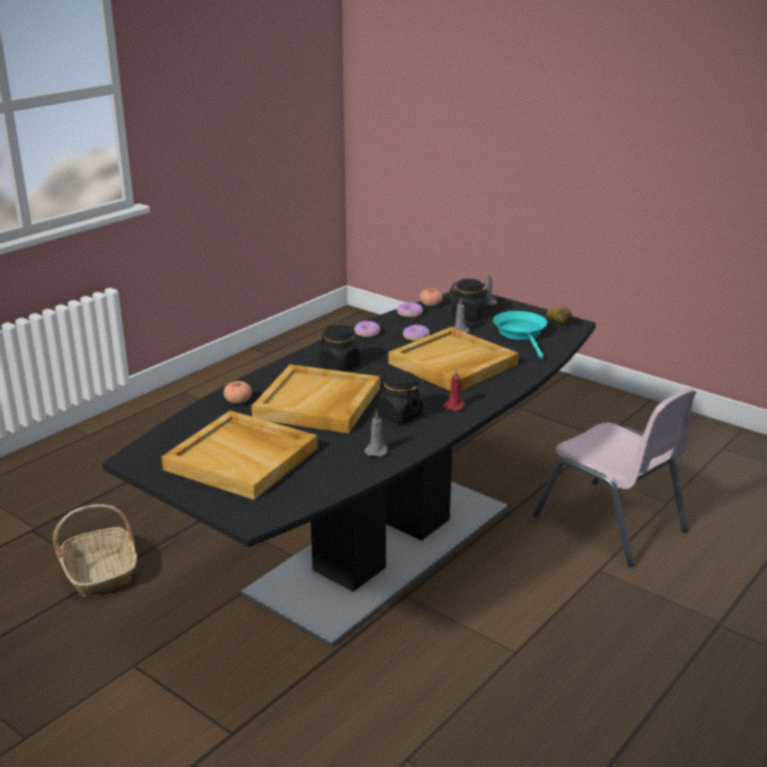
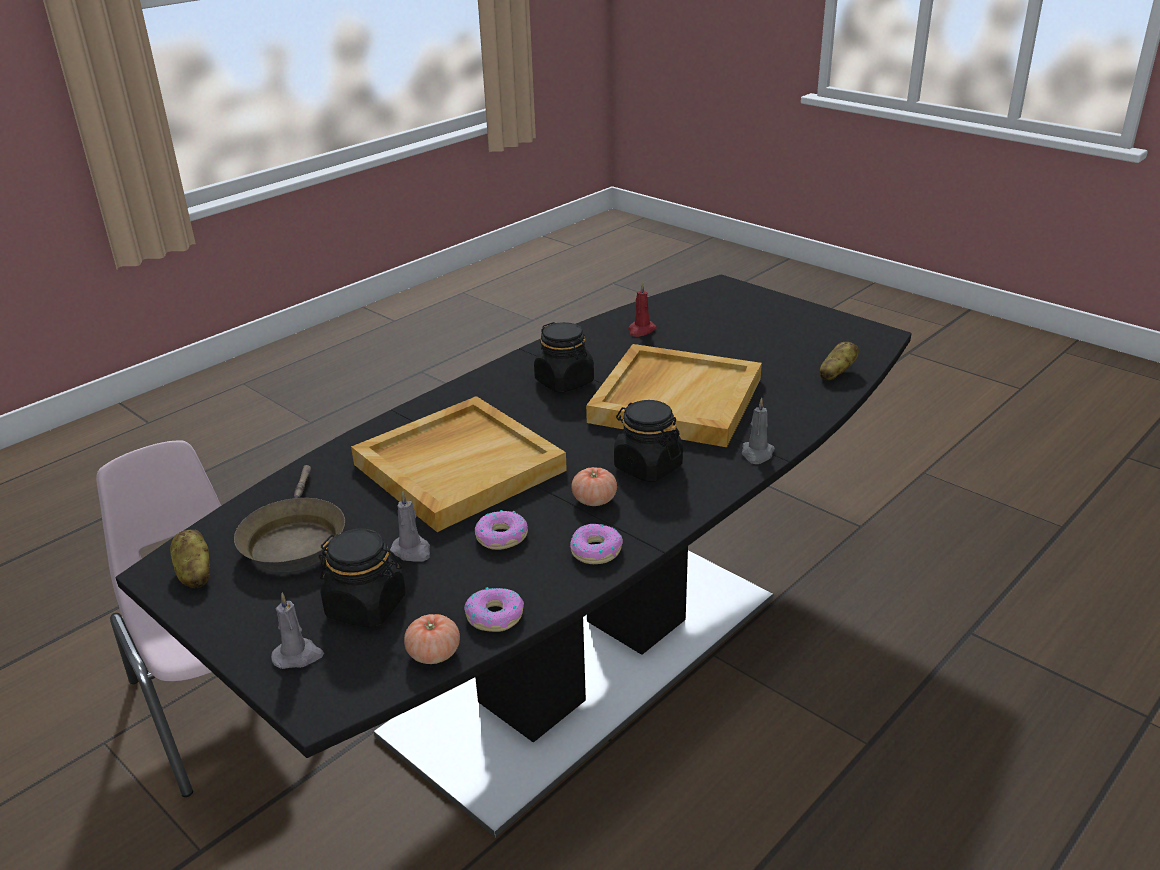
camera: 175 degrees left, 5 degrees up
basket [53,504,137,597] -> none
beige tray [162,411,318,500] -> none
tomato [224,381,252,404] -> tomato moved to [571,467,617,506]
grey candle [364,411,388,457] -> grey candle moved to [742,397,775,464]
red candle [443,369,466,411] -> red candle moved to [628,282,657,337]
turquoise frying pan [493,311,547,359] -> brown frying pan [234,465,345,572]
none -> potato [820,342,859,380]

